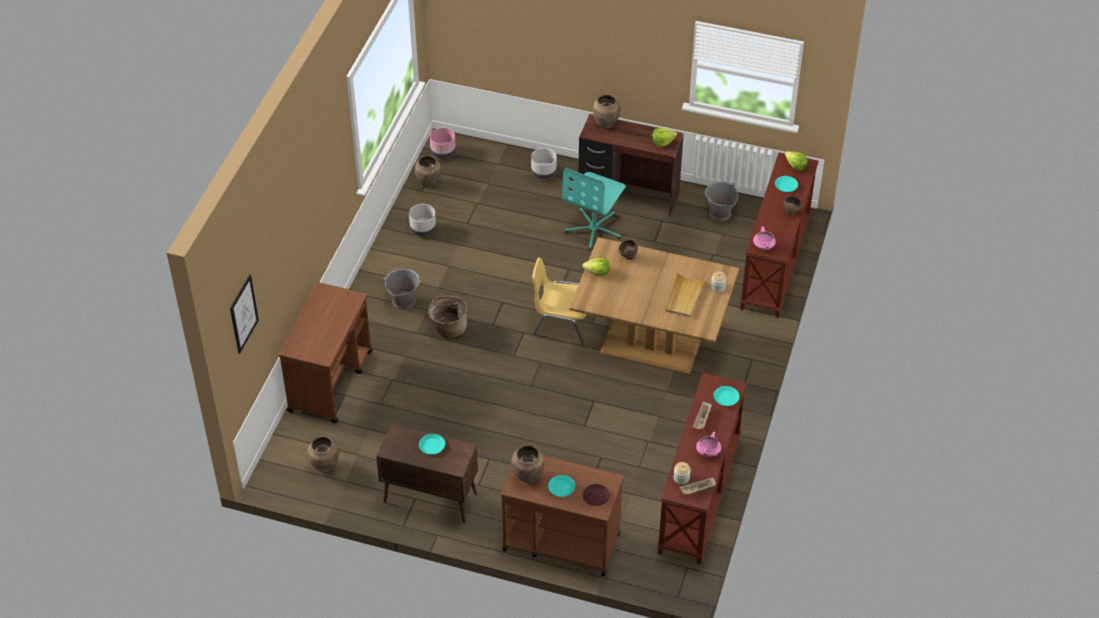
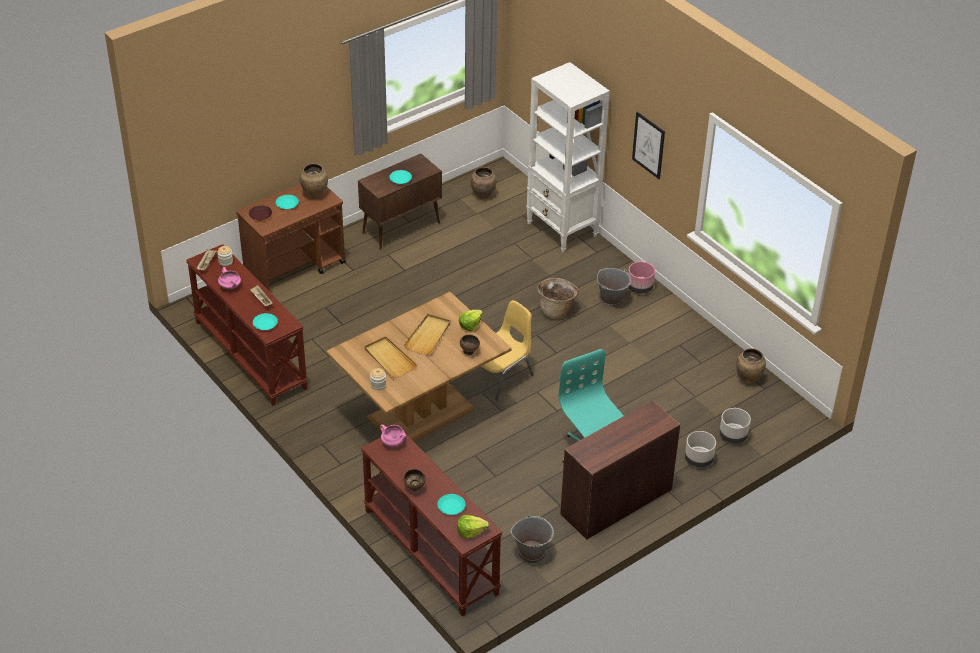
camera: 125 degrees right, 5 degrees down
picture [230,274,259,354] -> picture moved to [632,112,665,179]
brown cart [279,282,372,423] -> white bookcase [526,62,610,252]
grey planter [409,204,436,236] -> grey planter moved to [719,408,751,444]
pink planter [430,128,456,159] -> pink planter moved to [628,261,655,294]
brown vase [593,94,620,129] -> none
lettuce [652,128,677,147] -> none
none -> beige tray [404,314,451,355]

